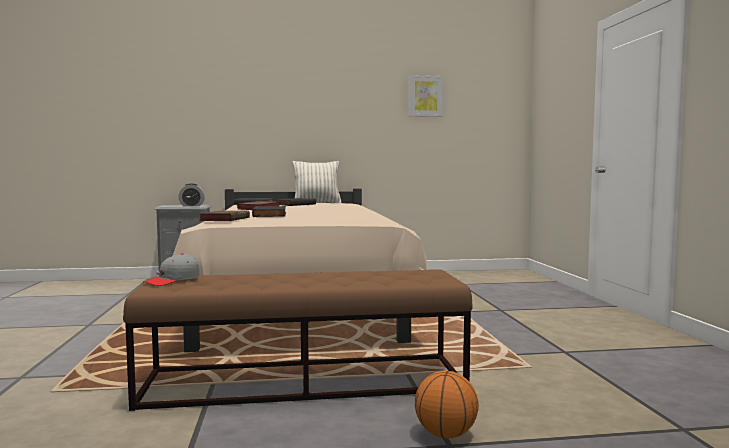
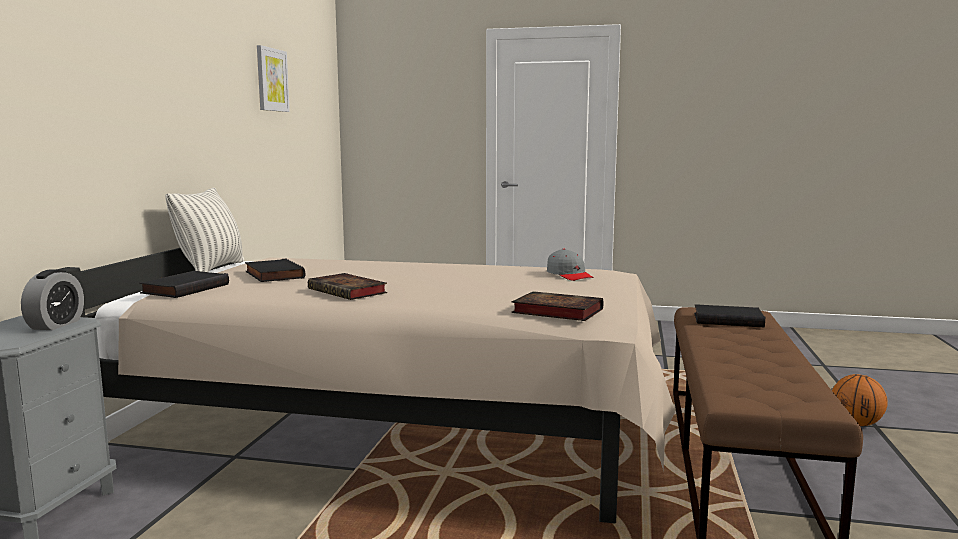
camera: 70 degrees left, 5 degrees up
grey cap [143,253,200,286] -> grey cap moved to [547,249,594,281]
black book [252,206,286,217] -> black book moved to [694,304,765,327]

